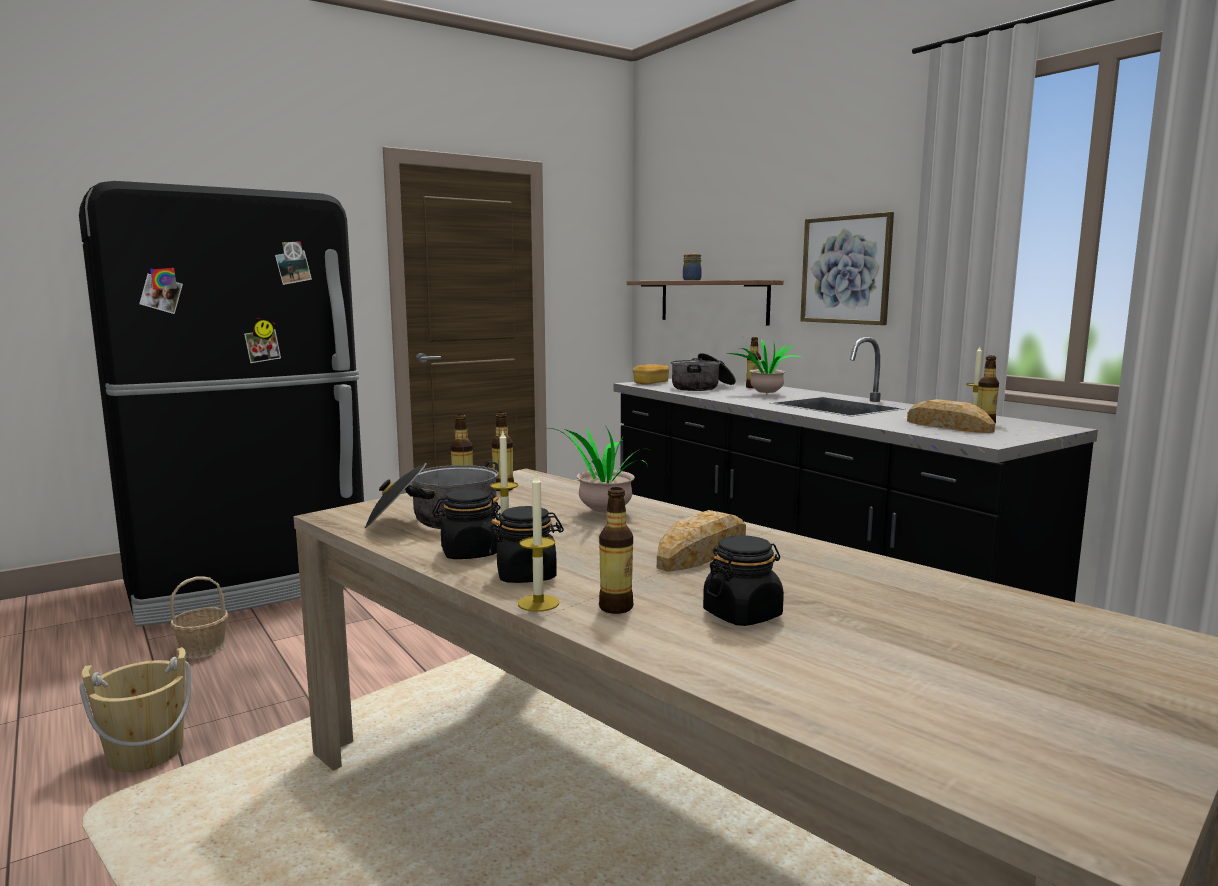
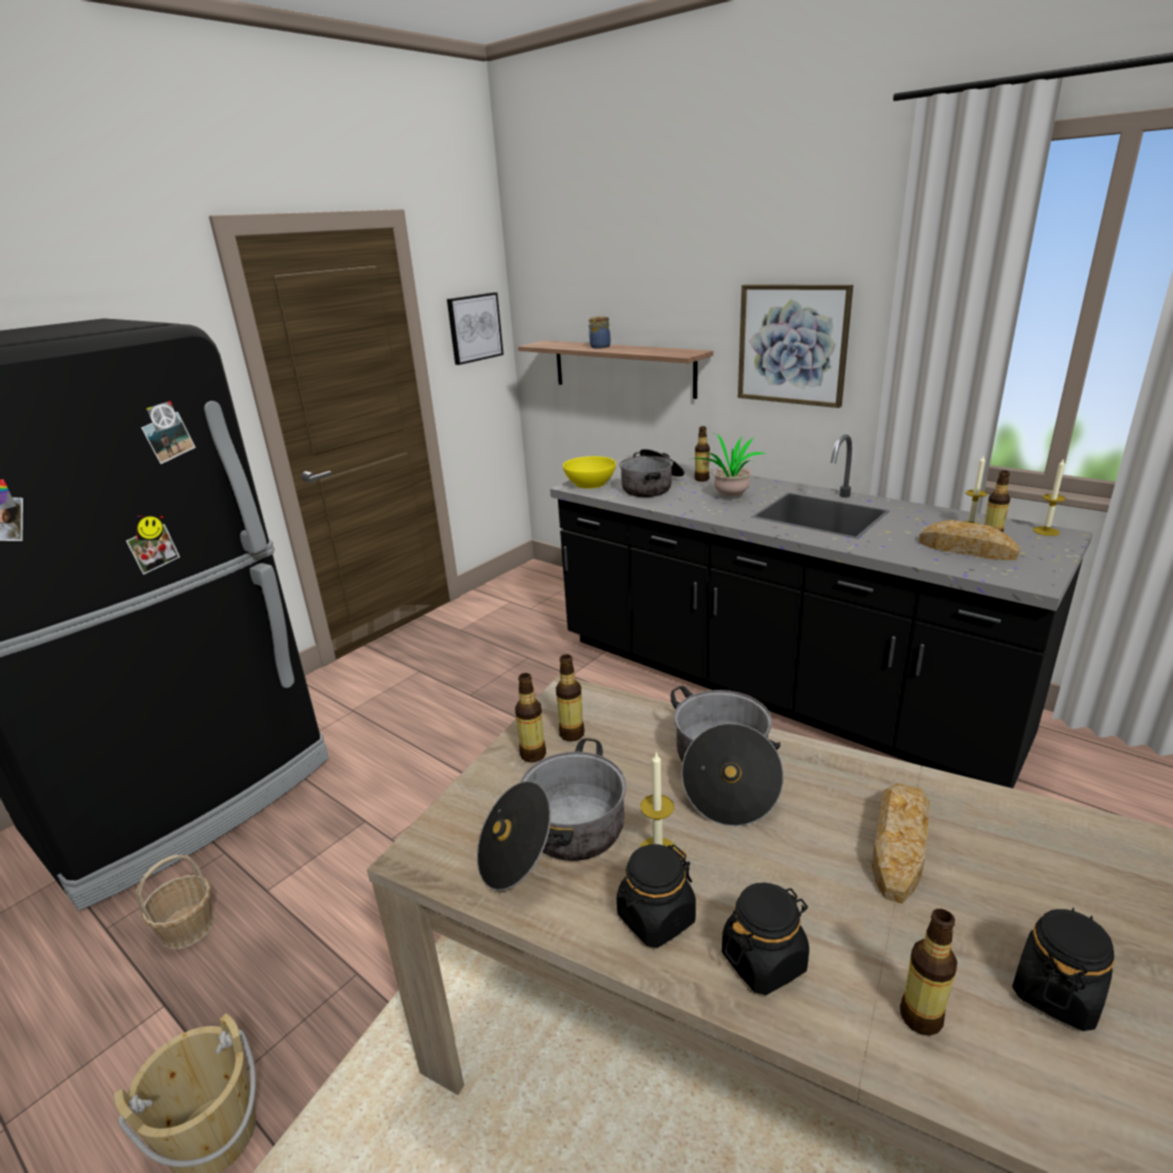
camera: 15 degrees left, 15 degrees up
candle [518,472,559,612] -> candle moved to [1033,458,1066,536]
potted plant [547,427,650,513] -> cooking pot [670,686,784,826]
bread [633,364,669,385] -> yellow bowl [563,456,616,489]
none -> picture [447,292,504,365]

